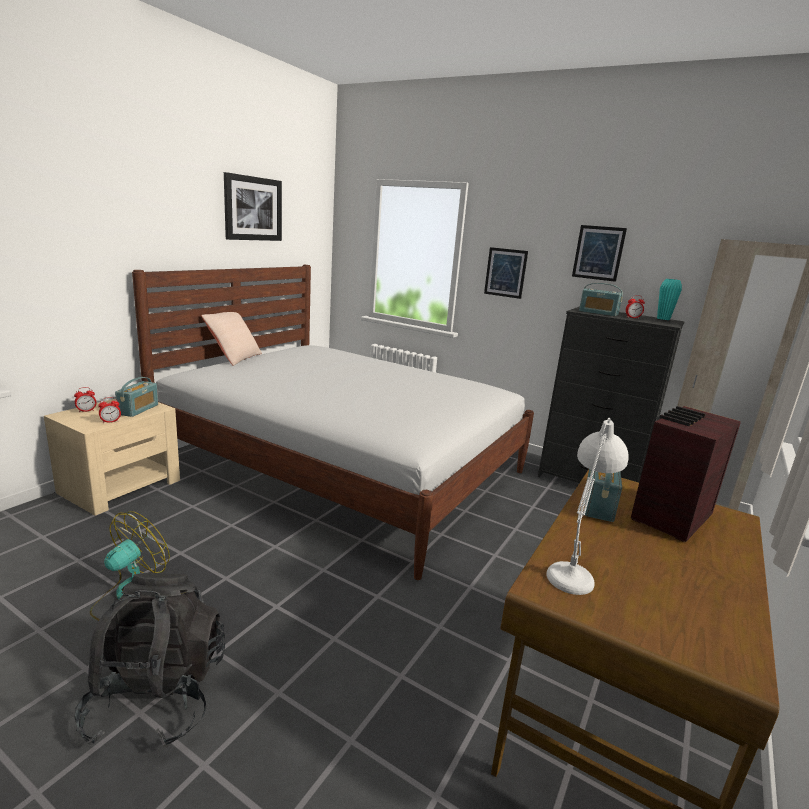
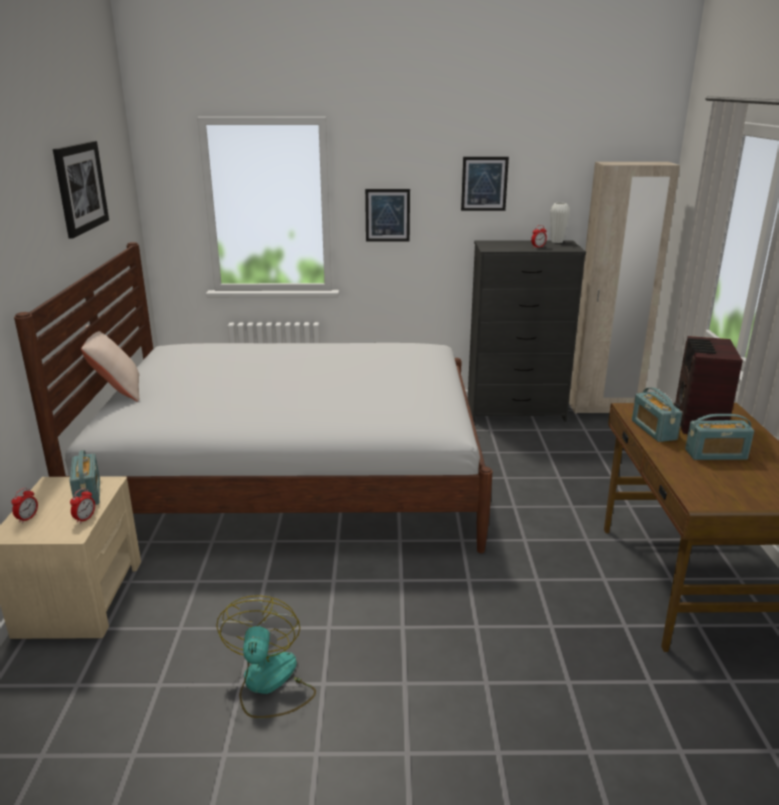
camera: 30 degrees left, 5 degrees up
black backpack [74,573,225,747] -> none
white table lamp [546,418,628,595] -> none
radio [579,283,623,316] -> radio moved to [685,414,754,460]
turquoise vase [657,279,682,320] -> white vase [550,203,570,243]

